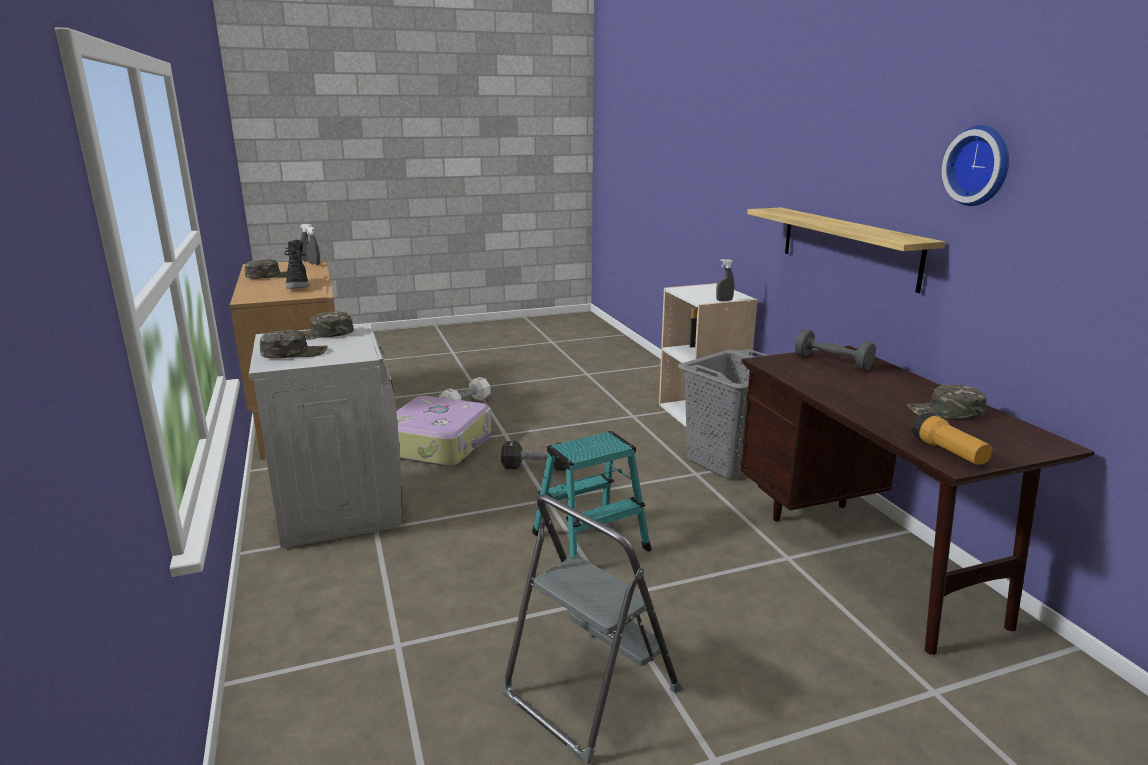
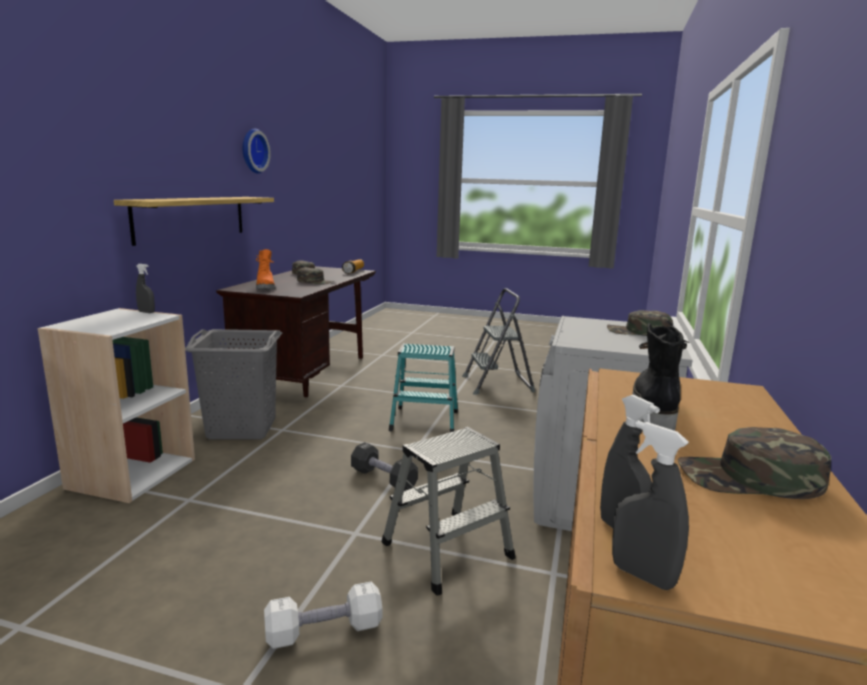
camera: 145 degrees left, 5 degrees down
green cap [301,311,353,340] -> green cap moved to [297,267,335,285]
suitcase [396,396,491,467] -> grey step ladder [381,427,516,596]
grey dumbbell [795,329,876,371] -> orange boot [256,249,275,290]

